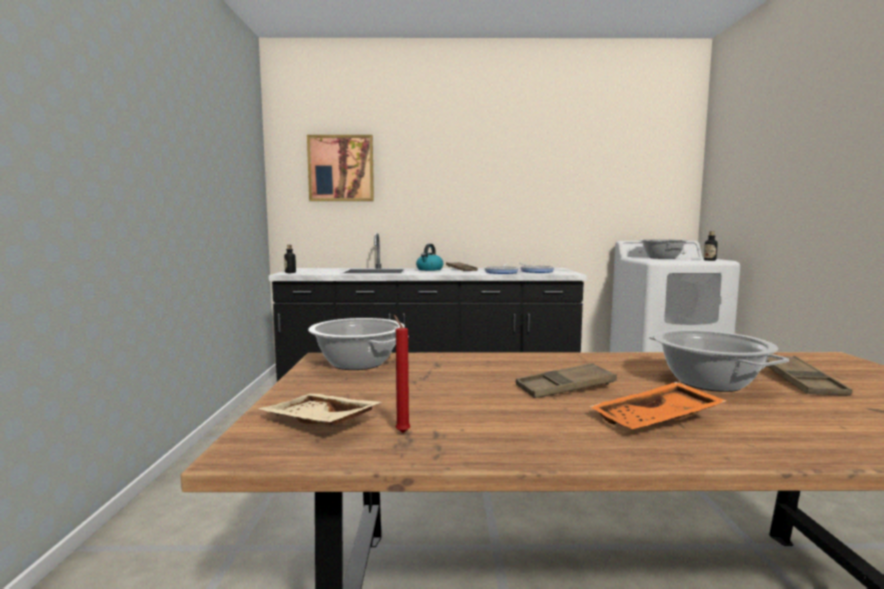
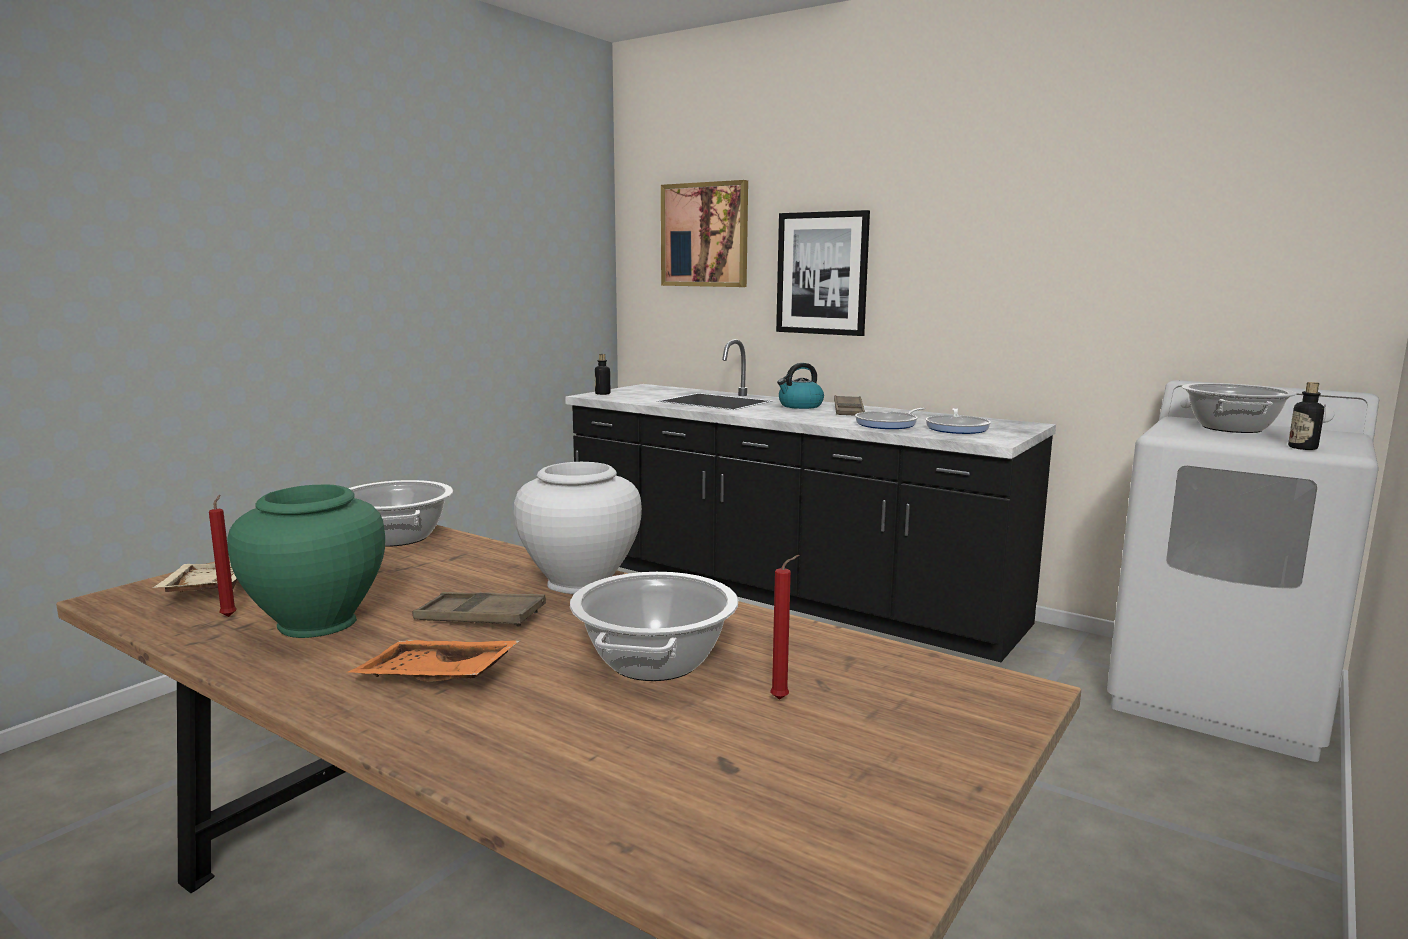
camera: 35 degrees right, 5 degrees up
brown tray [765,356,852,396] -> red candle [770,555,799,700]
none -> green vase [227,485,385,638]
none -> white vase [514,462,642,594]
none -> picture [776,210,870,336]

